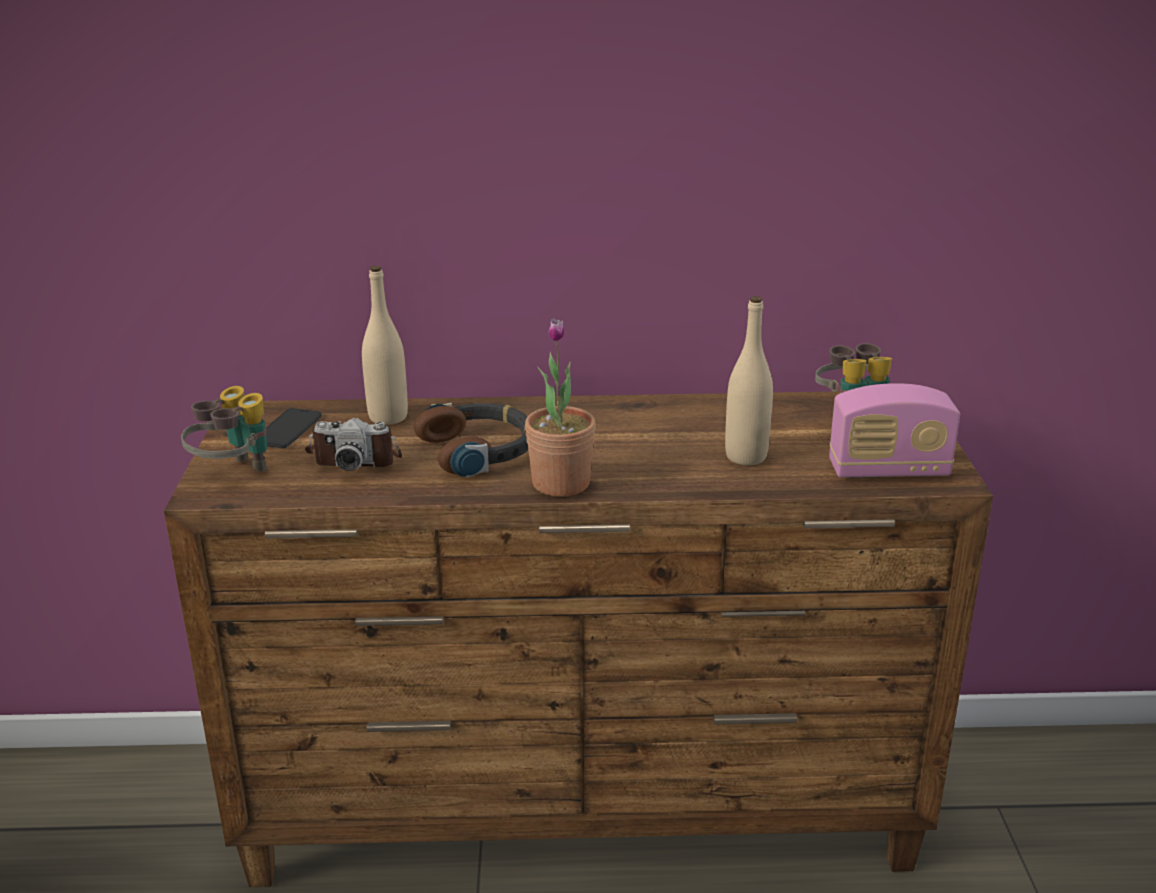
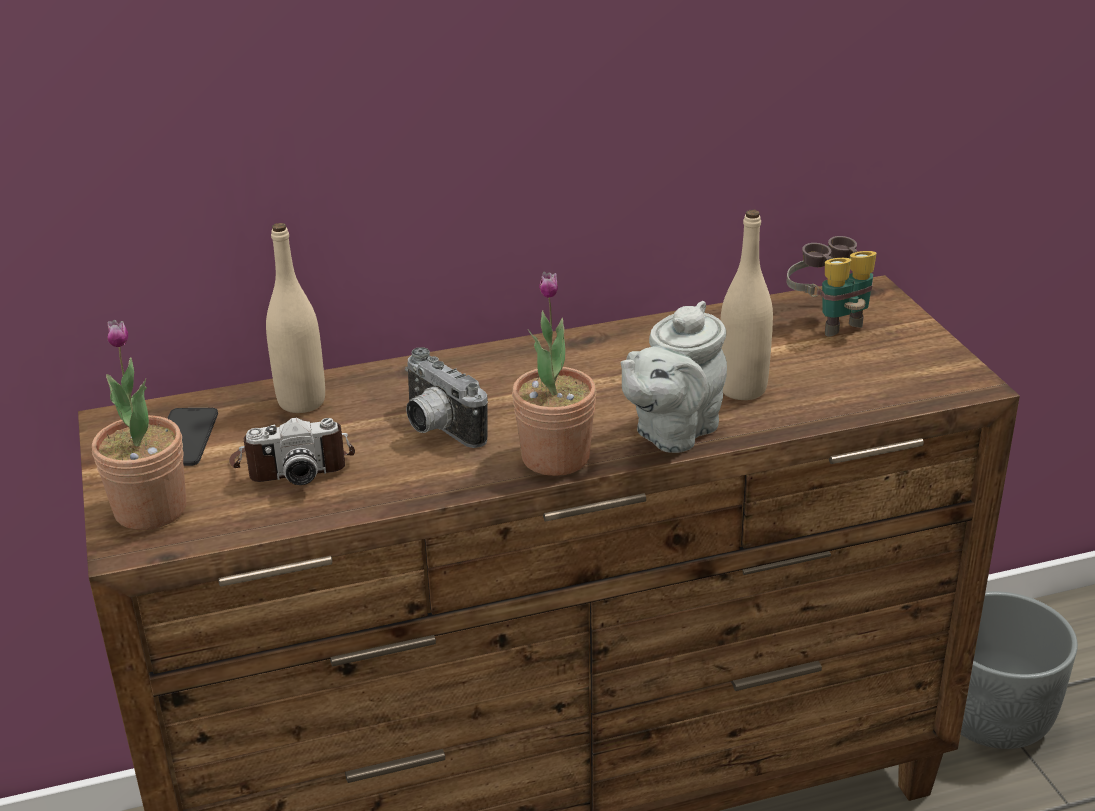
camera: 15 degrees left, 5 degrees up
binoculars [181,386,267,472] -> potted plant [92,320,186,530]
headphones [414,402,528,478] -> camera [405,347,488,448]
radio [829,383,960,477] -> none
none -> grey teapot [621,301,727,453]
none -> grey planter [961,591,1078,749]

